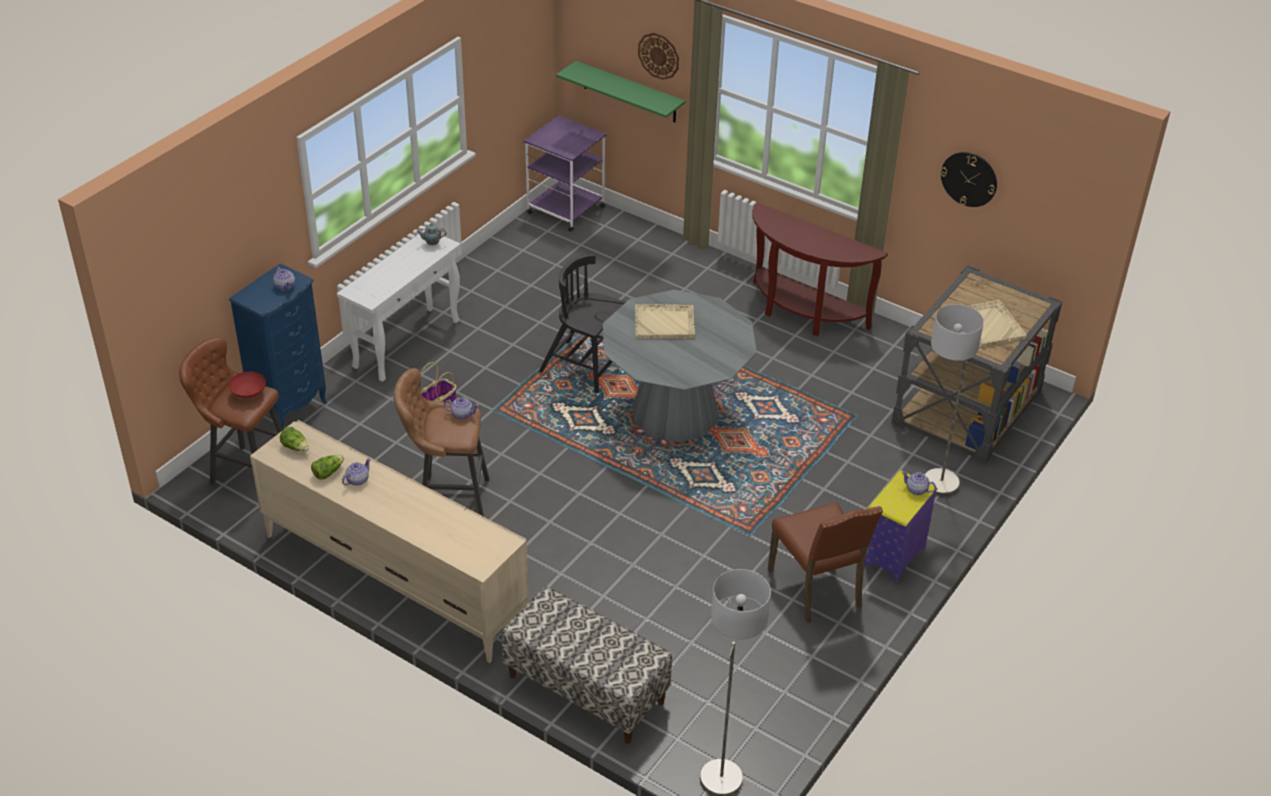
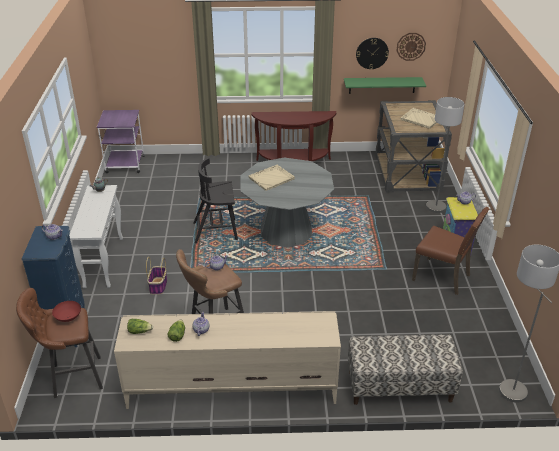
camera: 35 degrees left, 5 degrees down
green shelf [556,61,685,122] -> green shelf moved to [344,77,426,94]
wall clock [638,33,679,80] -> wall clock moved to [396,33,426,61]

